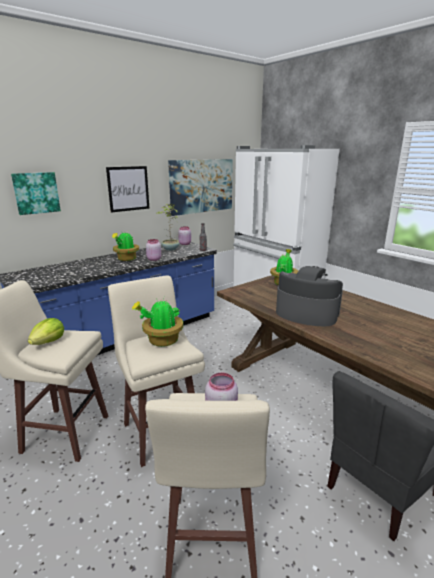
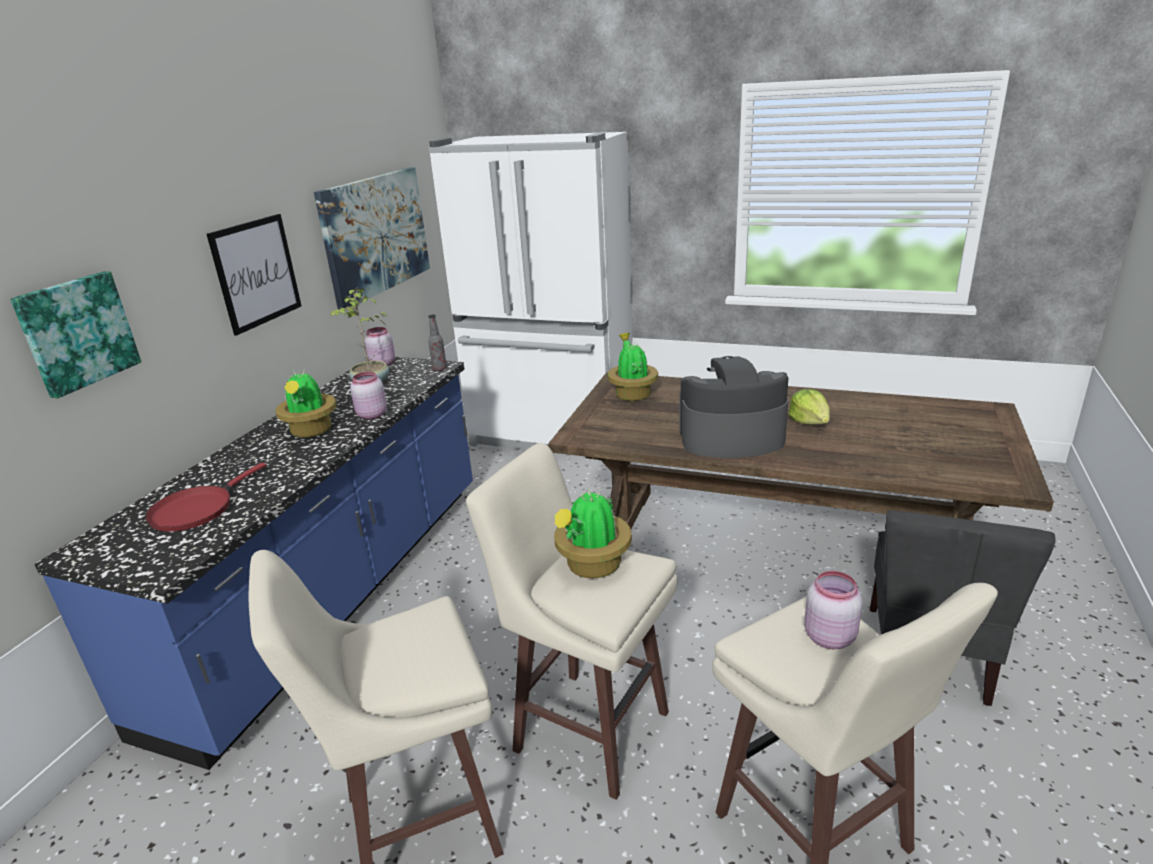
camera: 30 degrees left, 5 degrees up
lettuce [28,318,64,345] -> lettuce moved to [788,389,830,425]
none -> red frying pan [146,463,266,532]

